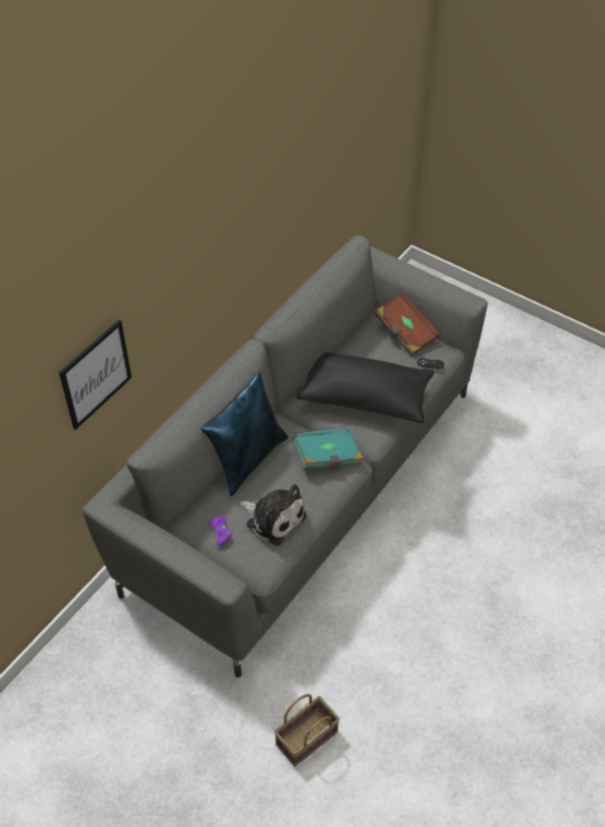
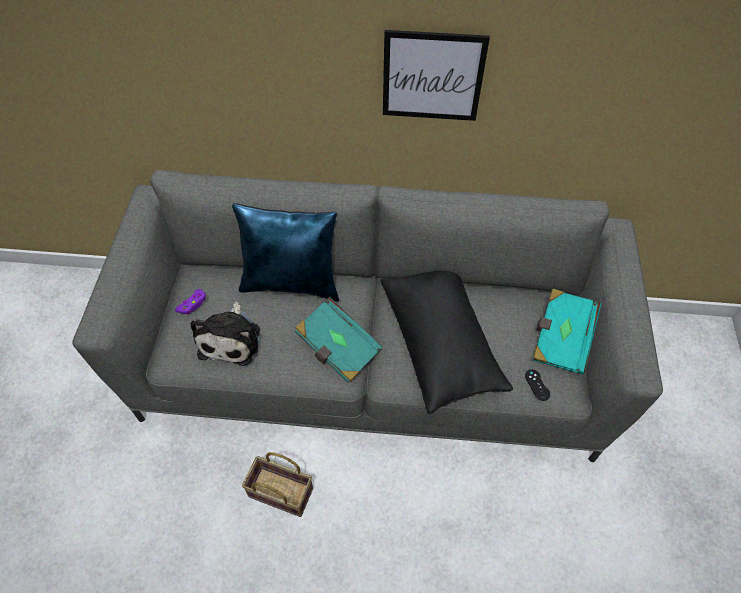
camera: 60 degrees right, 5 degrees up
picture [59,320,132,430] -> picture moved to [383,30,490,121]
basket [274,694,340,767] -> basket moved to [242,452,313,517]
brown book [375,293,440,356] -> turquoise book [533,289,602,374]

